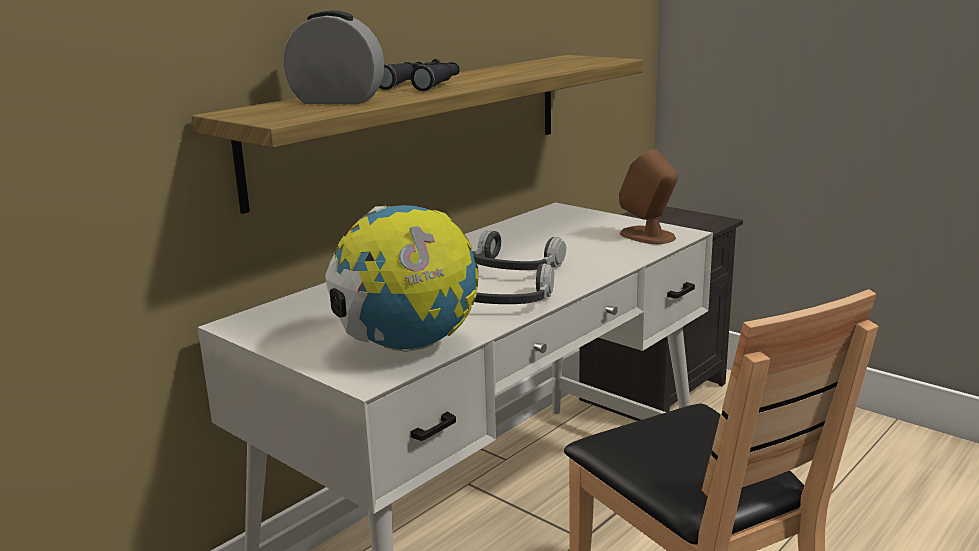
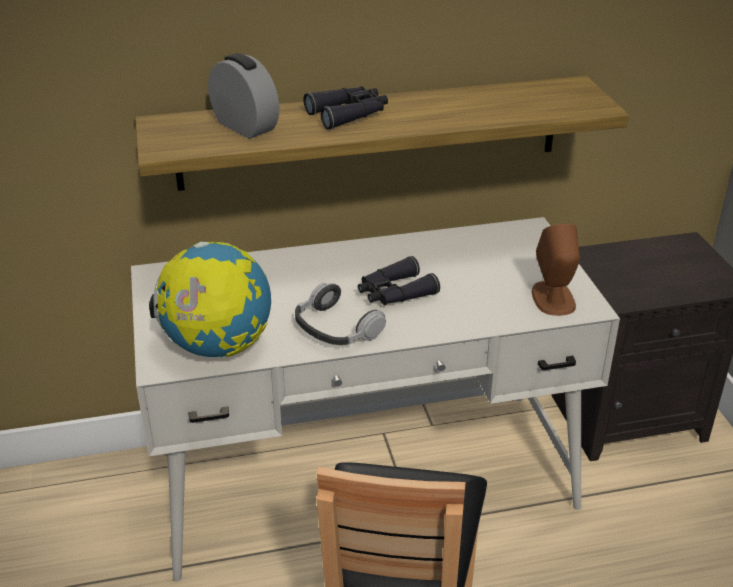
camera: 35 degrees right, 15 degrees up
headphones [472,231,566,270] -> black binoculars [358,256,440,305]

